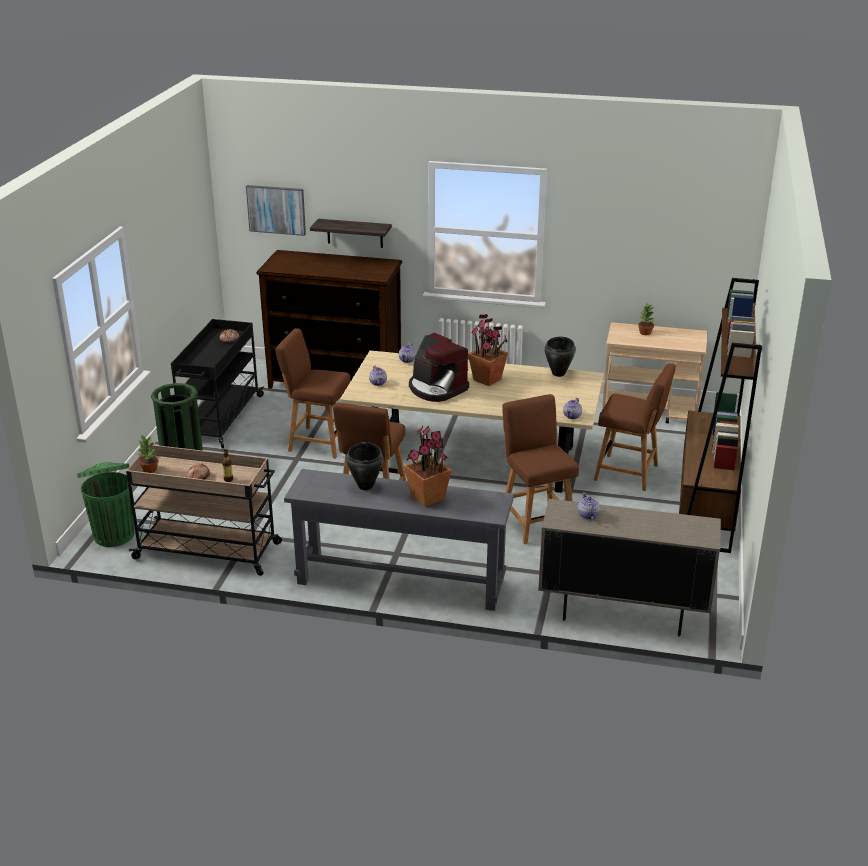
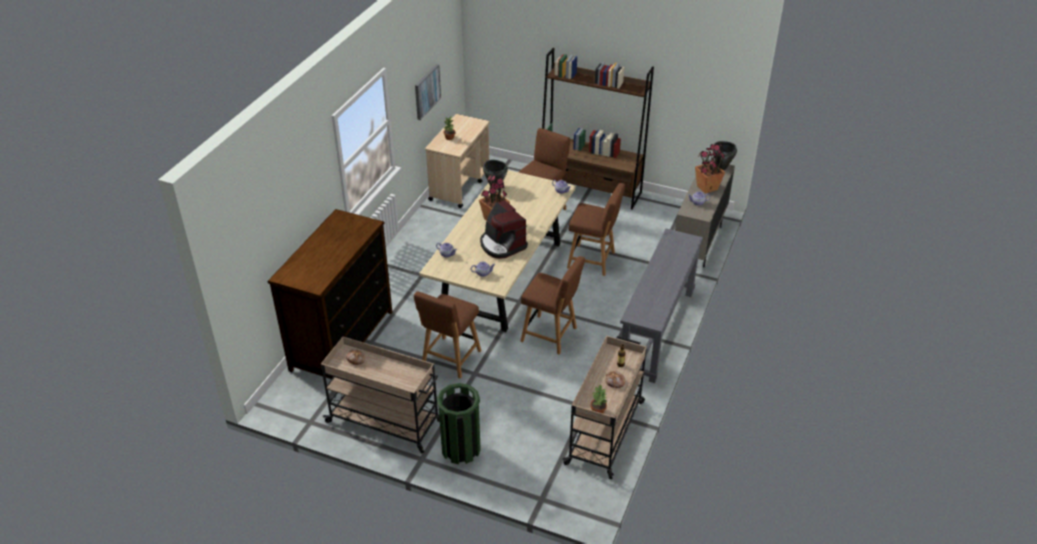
camera: 80 degrees left, 10 degrees up
green trash can [77,462,135,547] -> none
black cart [171,319,265,448] -> beige cart [321,337,440,453]
picture [246,185,306,236] -> picture moved to [415,64,441,120]
shelf [310,219,392,248] -> none
black cooking pot [346,442,384,490] -> black cooking pot moved to [714,141,737,170]
potted plant [404,426,452,507] -> potted plant moved to [695,142,725,194]
coffee machine [409,333,469,402] -> coffee machine turned 90 degrees clockwise [480,200,528,259]
brown chair [502,394,579,545] -> brown chair turned 150 degrees counterclockwise [567,183,625,276]

